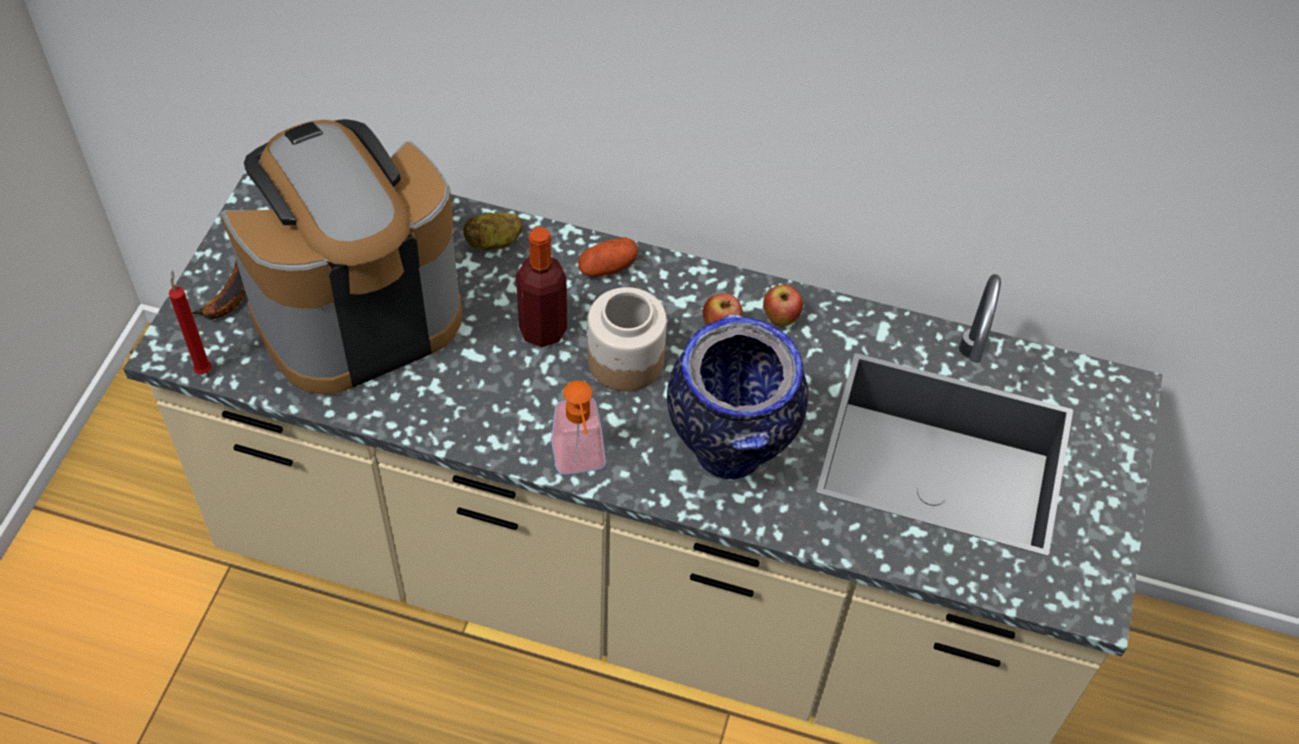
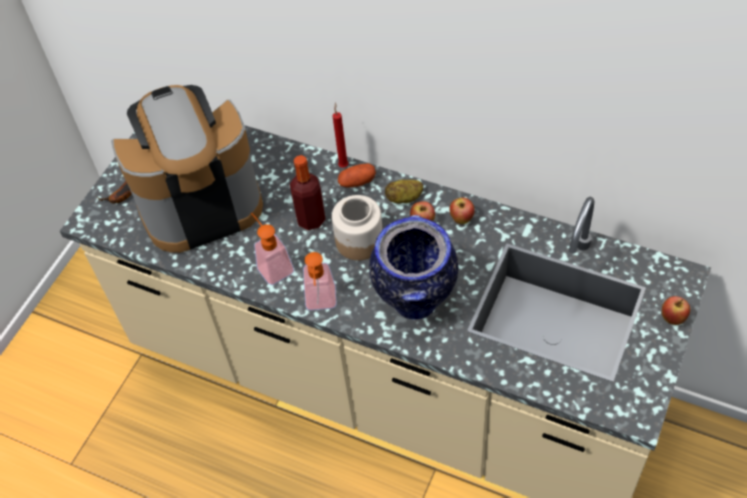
camera: 15 degrees right, 0 degrees up
red candle [169,270,212,374] -> red candle moved to [333,102,349,168]
potato [463,213,522,250] -> potato moved to [385,179,423,204]
none -> soap dispenser [251,213,294,285]
none -> apple [662,296,690,325]

